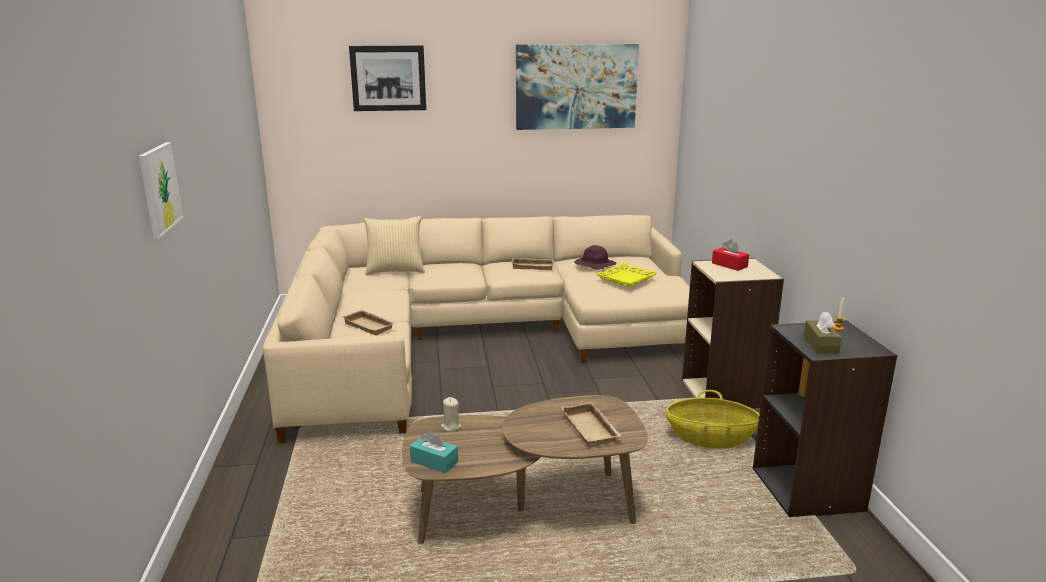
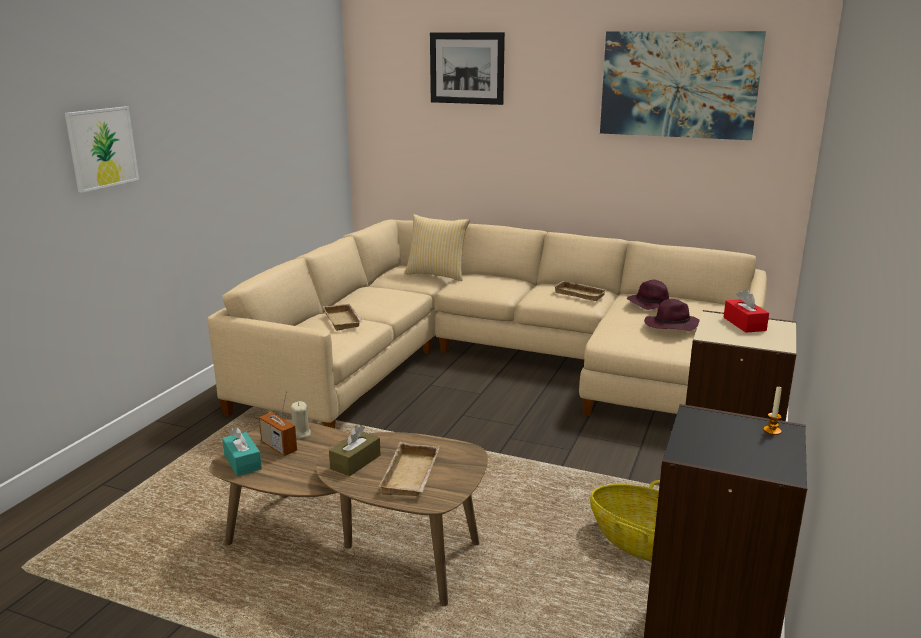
camera: 30 degrees right, 0 degrees up
yellow tray [596,263,658,287] -> purple hat [644,299,700,331]
brown tissue box [804,312,842,354] -> brown tissue box moved to [329,425,381,476]
none -> radio [259,391,297,456]

